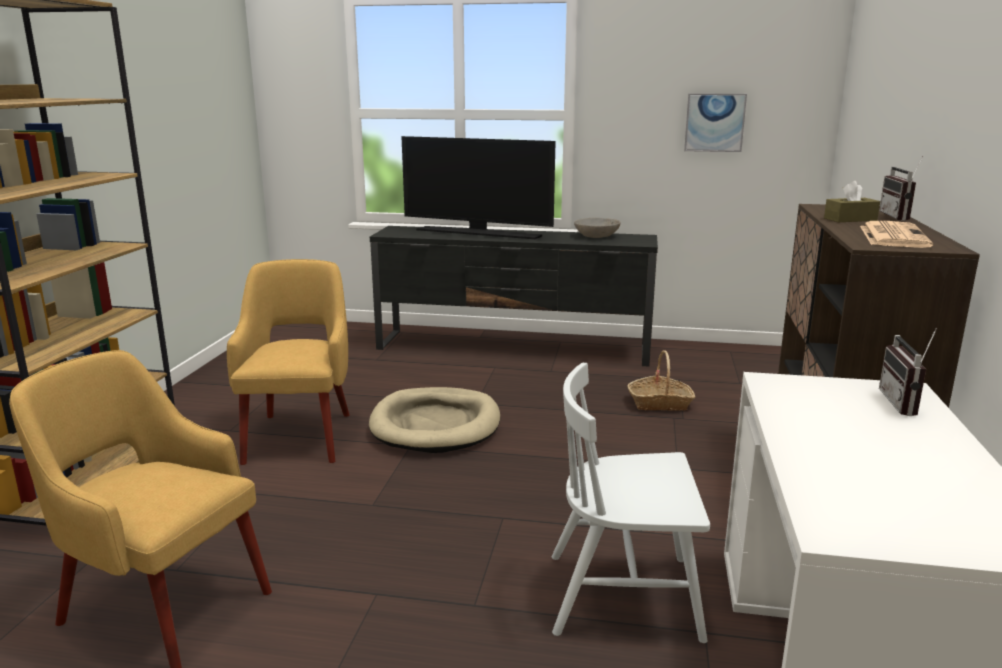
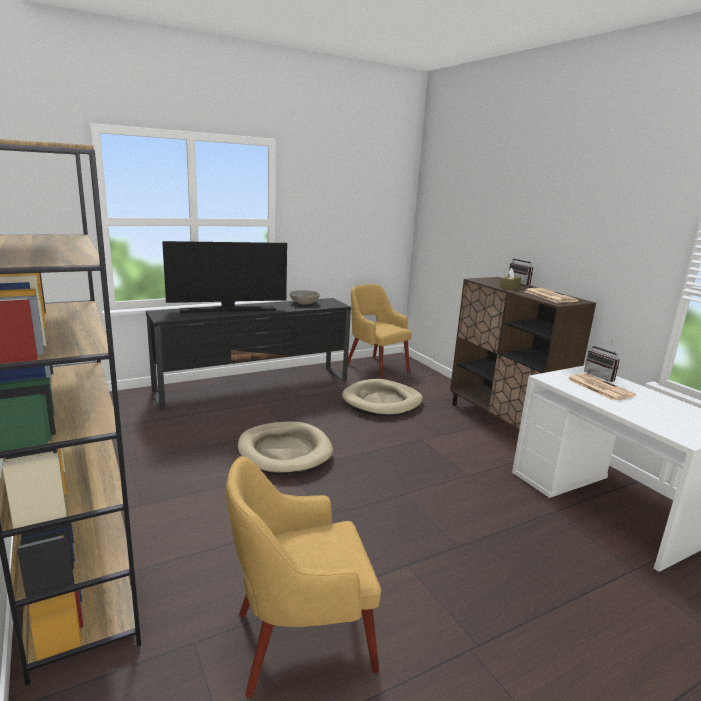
camera: 40 degrees left, 0 degrees up
yellow armchair [227,259,350,465] -> yellow armchair moved to [348,284,412,379]
white chair [552,363,710,643] -> none
basket [628,350,696,411] -> beige dog bed [342,379,423,416]
picture [684,94,747,152] -> none
none -> newspaper [567,373,636,401]

